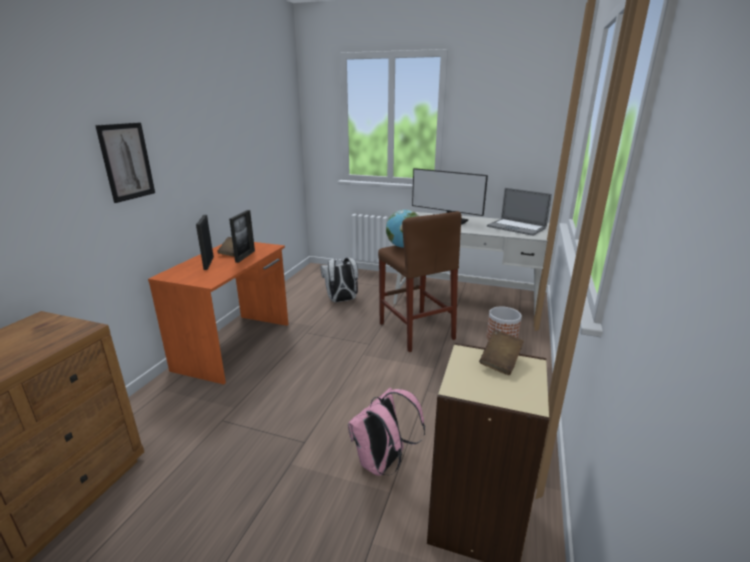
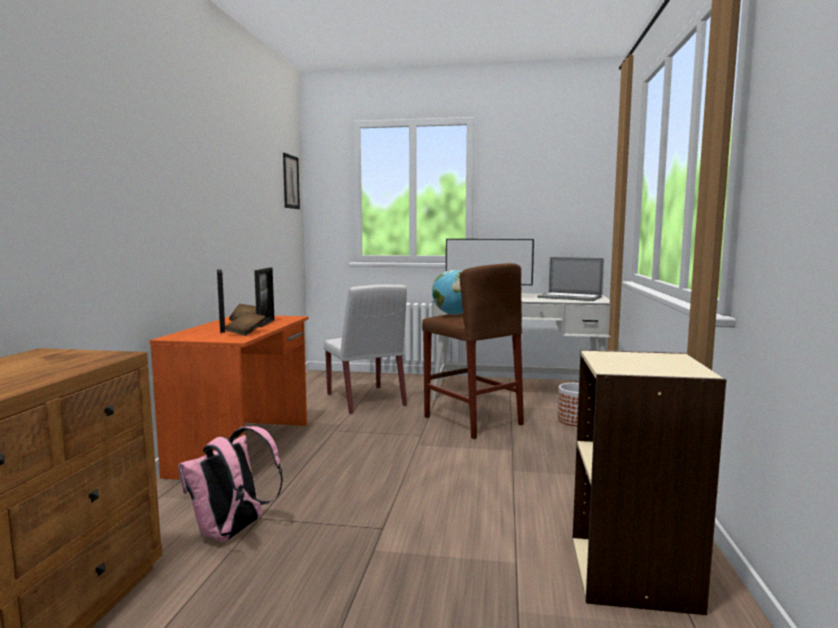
camera: 10 degrees left, 15 degrees down
picture [95,122,155,203] -> picture moved to [283,153,300,209]
white backpack [320,257,358,302] -> white chair [324,285,407,414]
pink backpack [348,387,425,476] -> pink backpack moved to [178,426,283,542]
brown book [479,330,524,375] -> brown book moved to [225,312,266,336]

